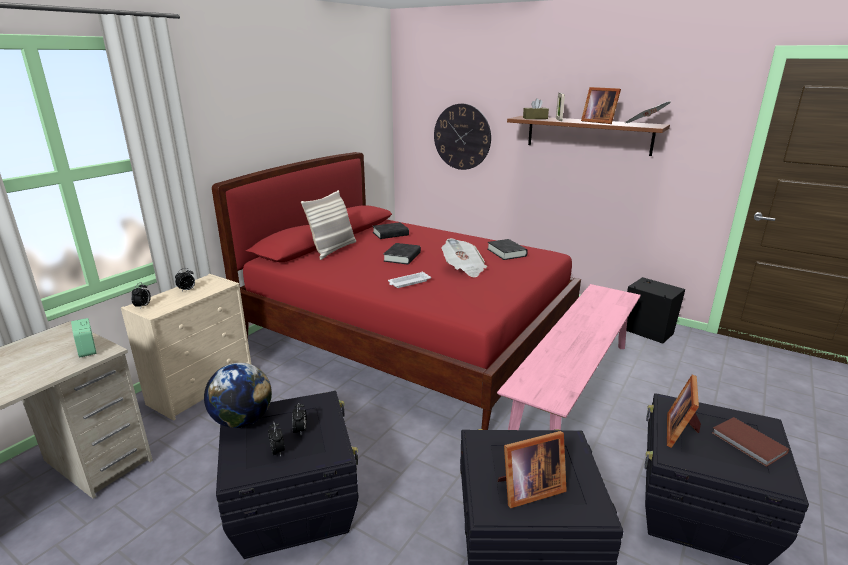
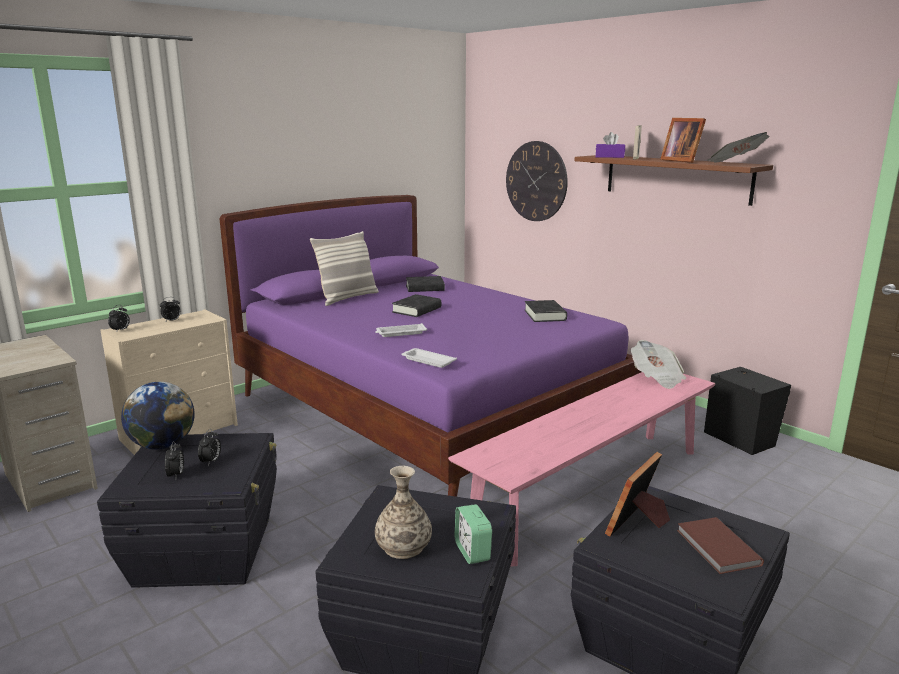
camera: 15 degrees right, 5 degrees down
alarm clock [71,318,96,358] -> alarm clock moved to [454,504,492,564]
red bed [212,152,581,430] -> purple bed [220,195,642,497]
newspaper [441,238,487,278] -> newspaper moved to [631,340,686,389]
picture frame [498,431,567,508] -> vase [375,466,432,559]
brown tissue box [523,98,549,119] -> purple tissue box [596,132,625,158]
none -> white tray [402,348,457,368]

